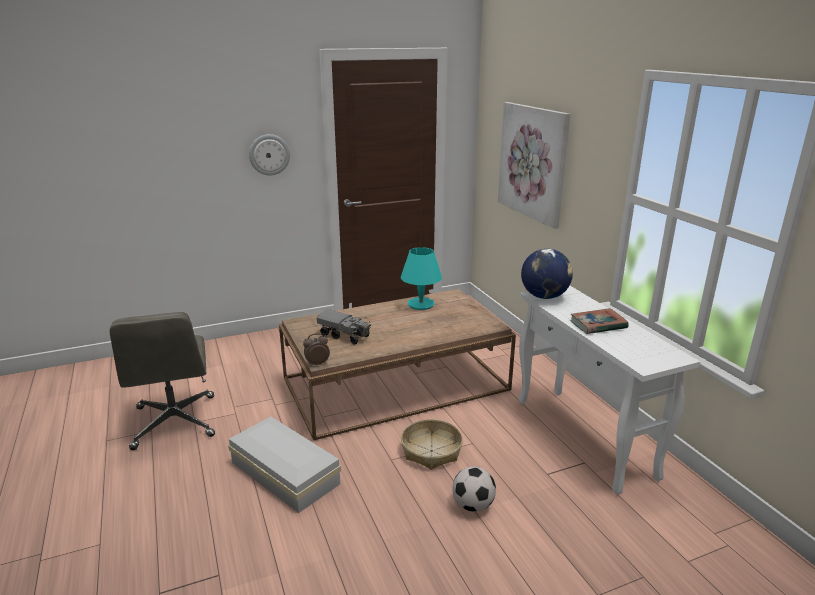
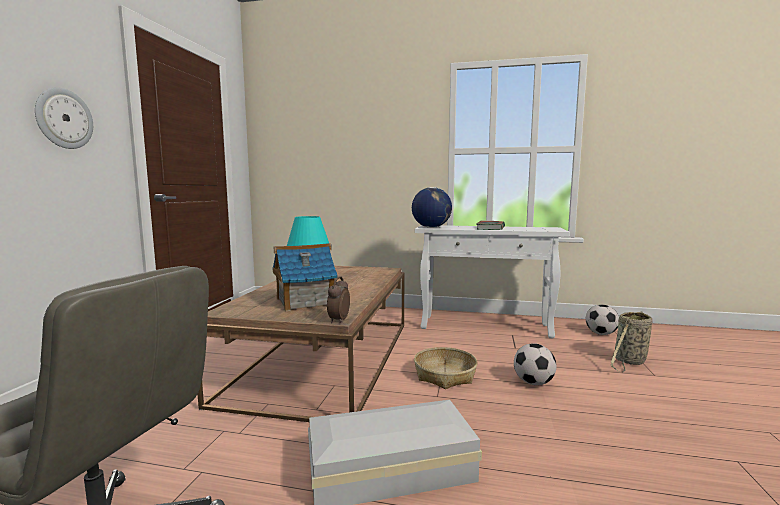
camera: 55 degrees left, 15 degrees down
toy truck [317,309,371,345] -> toy house [272,243,338,311]
picture [498,102,571,229] -> none
none -> football [586,305,619,335]
none -> basket [611,311,653,372]

